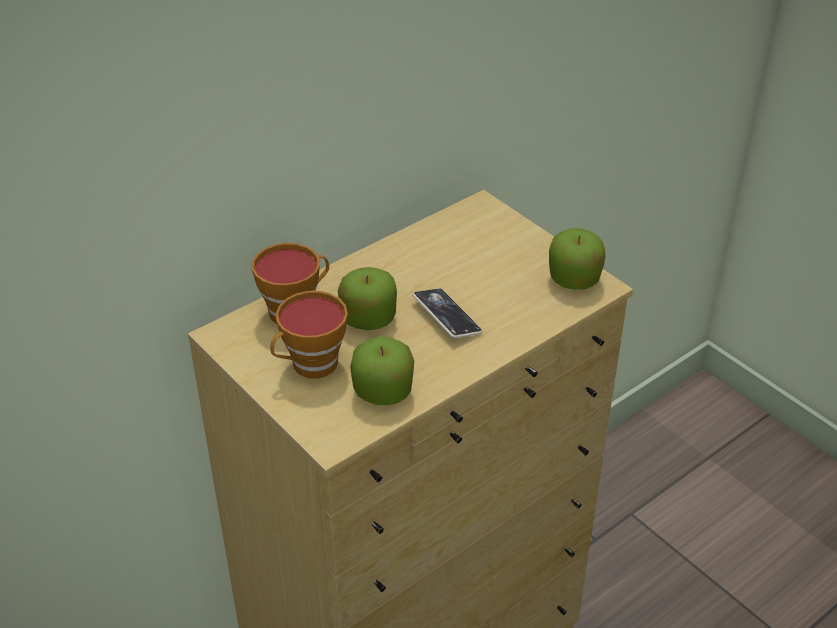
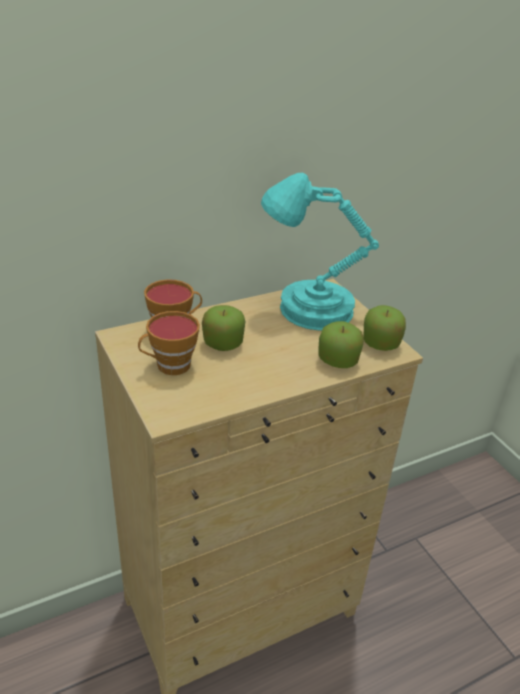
camera: 10 degrees right, 5 degrees down
apple [350,336,414,405] -> apple moved to [318,321,364,368]
phone [413,288,482,338] -> none
none -> turquoise table lamp [261,173,379,331]

